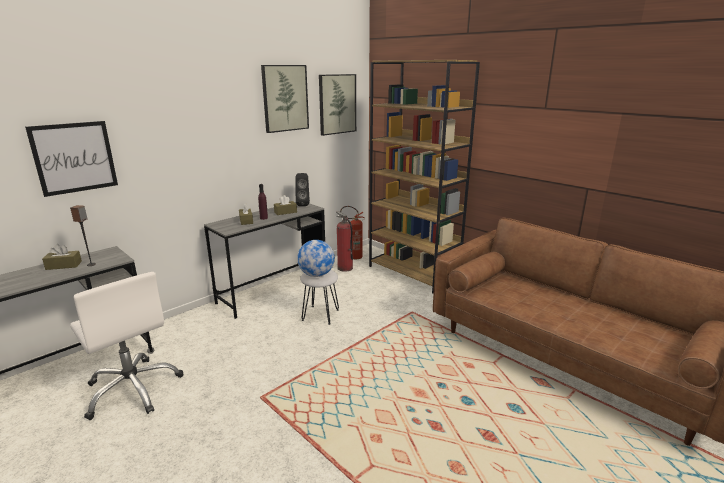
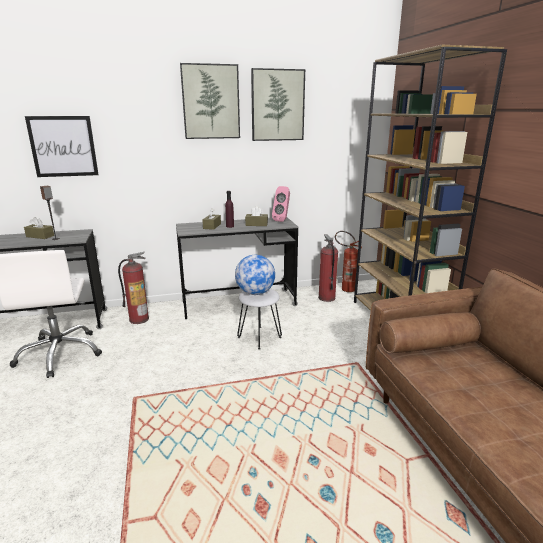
camera: 30 degrees right, 0 degrees up
black speaker [295,173,310,206] -> pink speaker [272,186,290,222]
picture [319,74,356,136] -> picture moved to [180,63,240,139]
none -> fire extinguisher [118,252,149,324]

